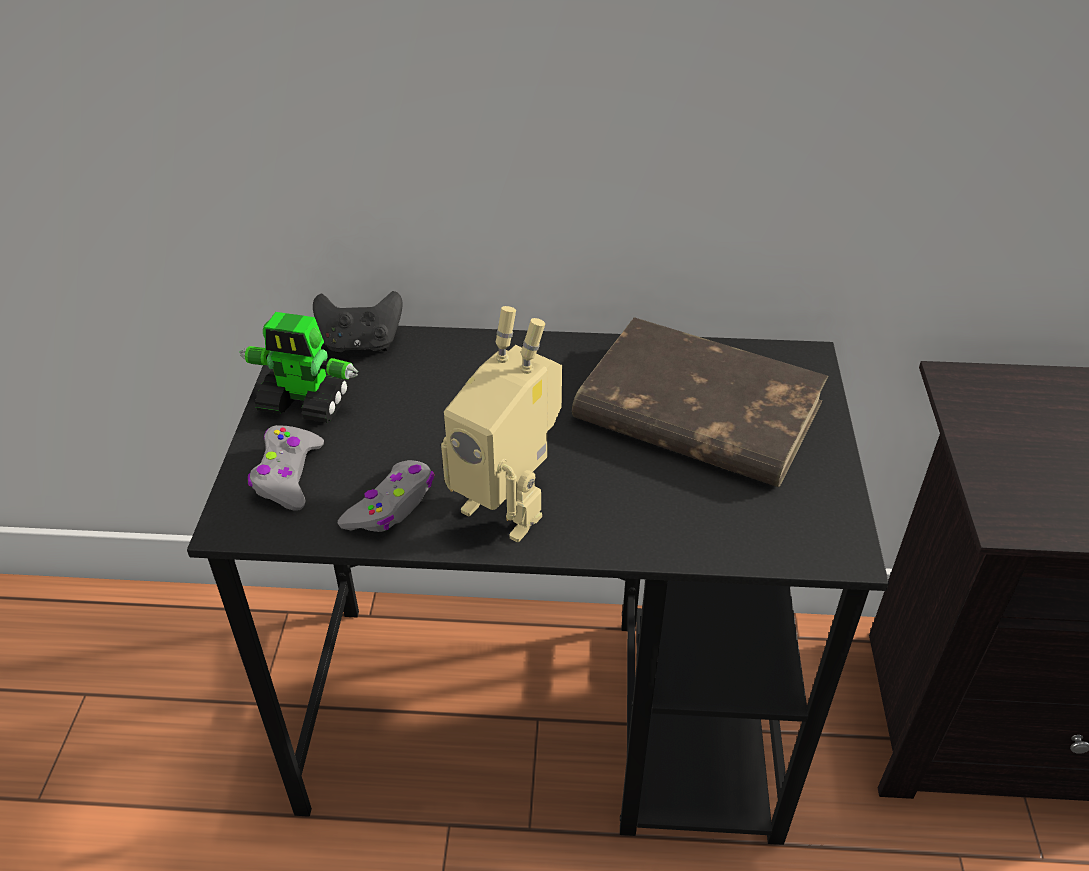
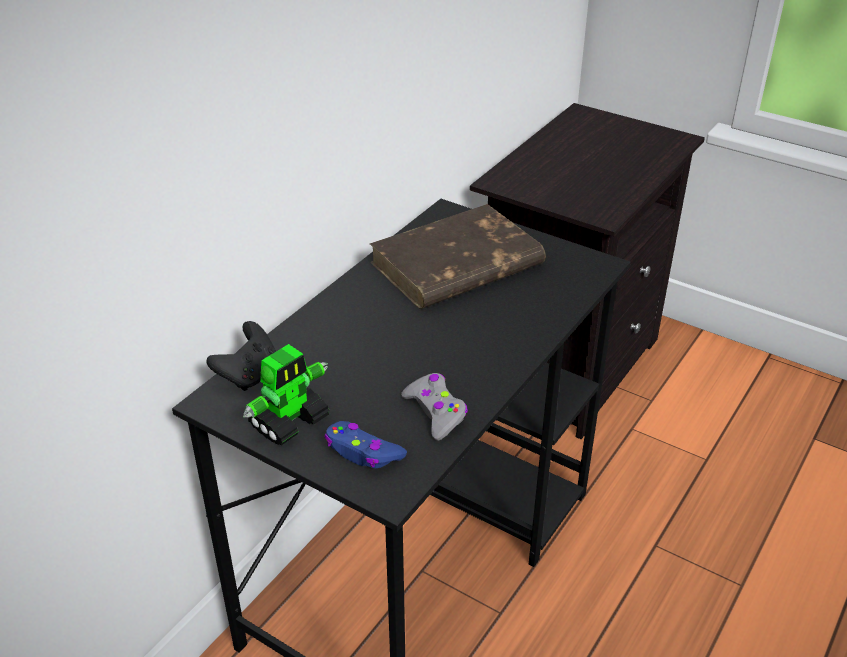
camera: 60 degrees left, 5 degrees down
grey game controller [248,425,324,511] -> blue game controller [324,421,407,468]
toy robot [441,306,562,542] -> none

